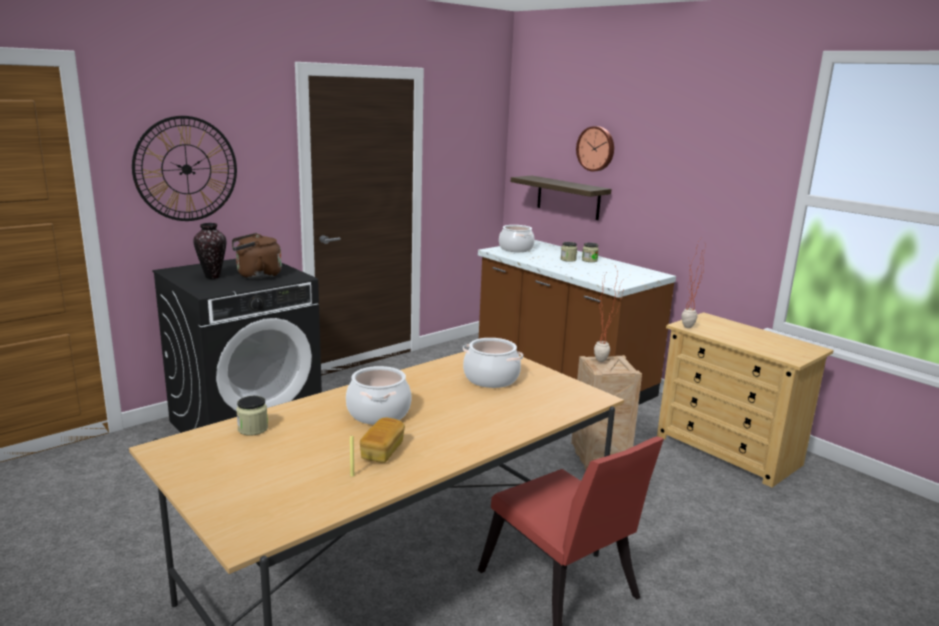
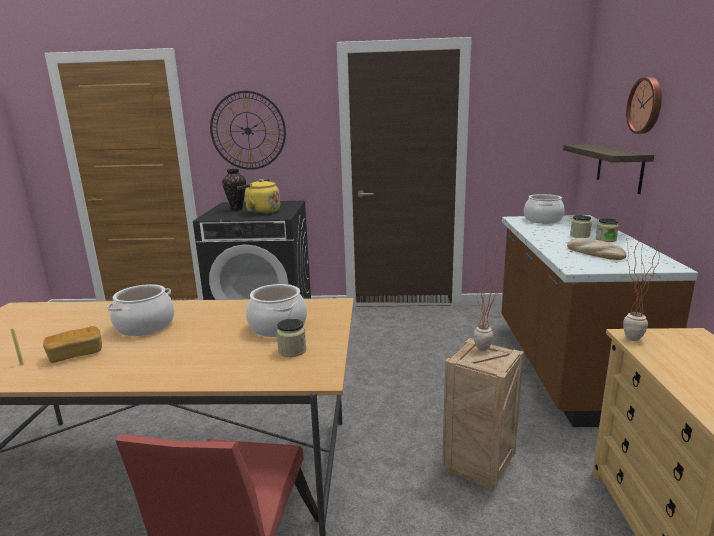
camera: 45 degrees right, 0 degrees up
brown kettle [232,233,282,279] -> yellow kettle [237,179,280,214]
jar [236,396,268,436] -> jar moved to [277,319,306,357]
none -> bread [567,238,626,260]

